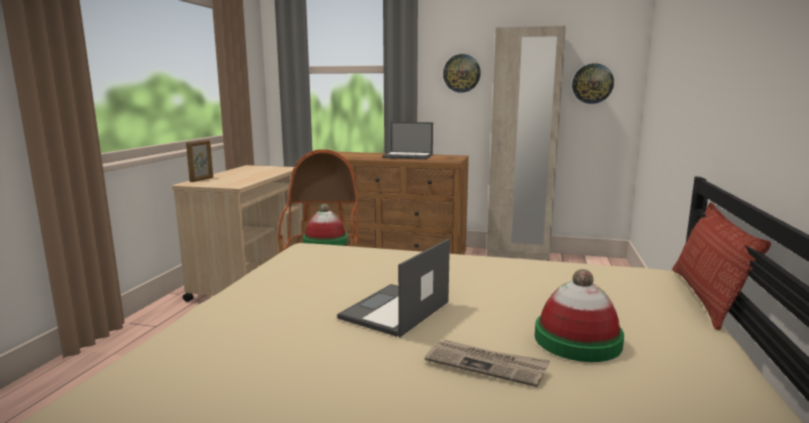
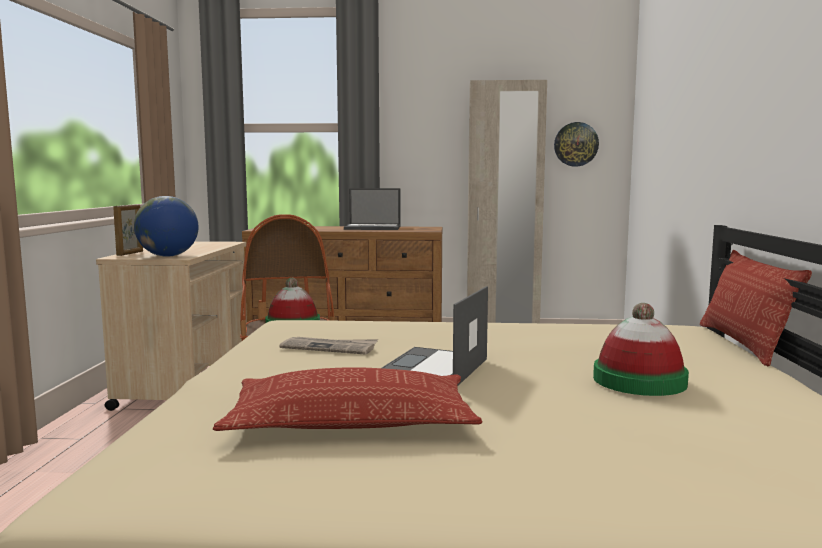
camera: 10 degrees left, 5 degrees down
newspaper [425,340,550,387] -> newspaper moved to [279,337,378,355]
wall clock [443,54,481,93] -> none
none -> globe [134,196,199,257]
none -> pillow [213,367,482,431]

